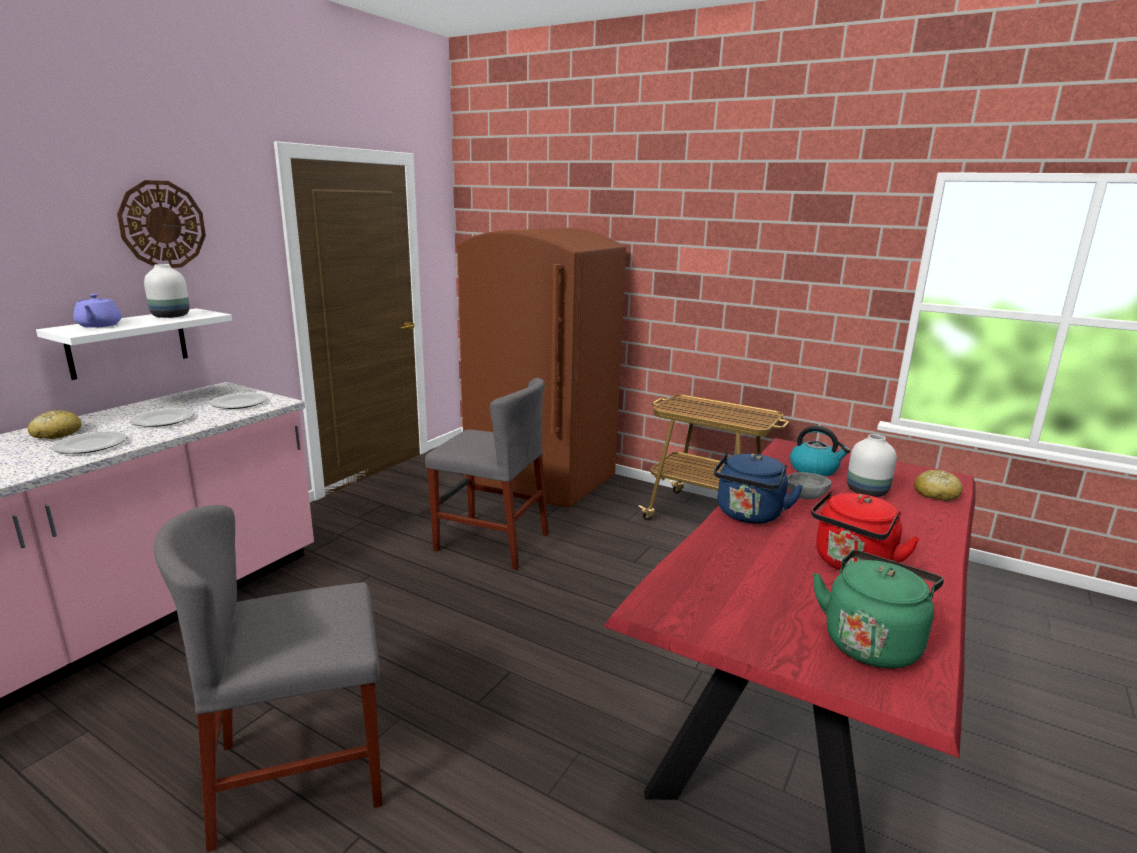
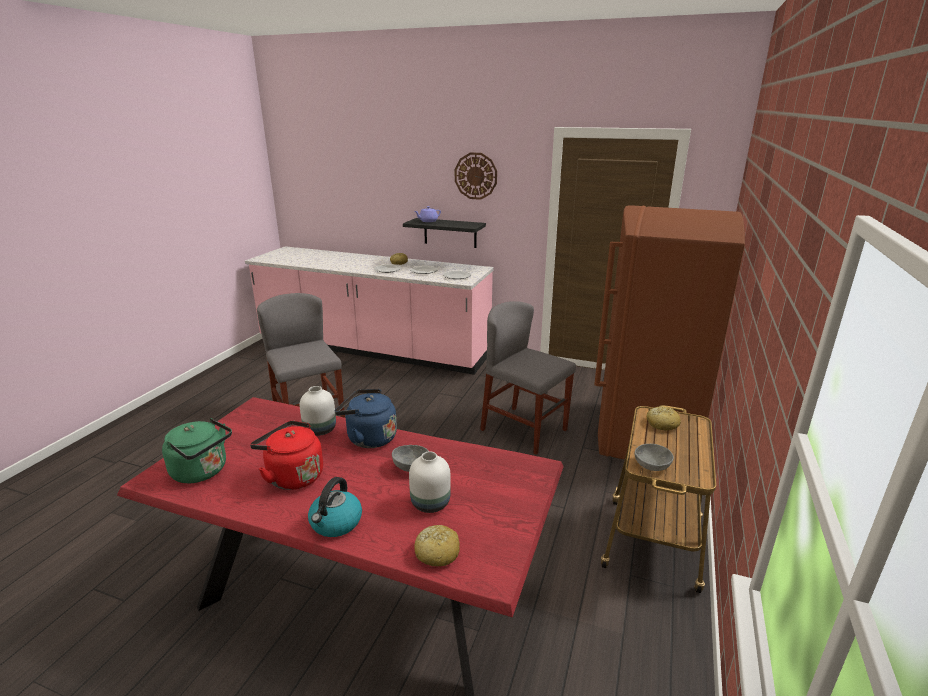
camera: 80 degrees right, 5 degrees up
white shelf [36,308,232,380] -> black shelf [403,218,486,248]
white vase [144,264,189,318] -> white vase moved to [300,386,336,436]
grey chair [425,378,548,570] -> grey chair turned 120 degrees clockwise [480,301,576,455]
kettle [790,426,850,477] -> kettle moved to [308,477,362,537]
none -> grey bowl [635,444,674,471]
none -> bread [647,406,681,431]

